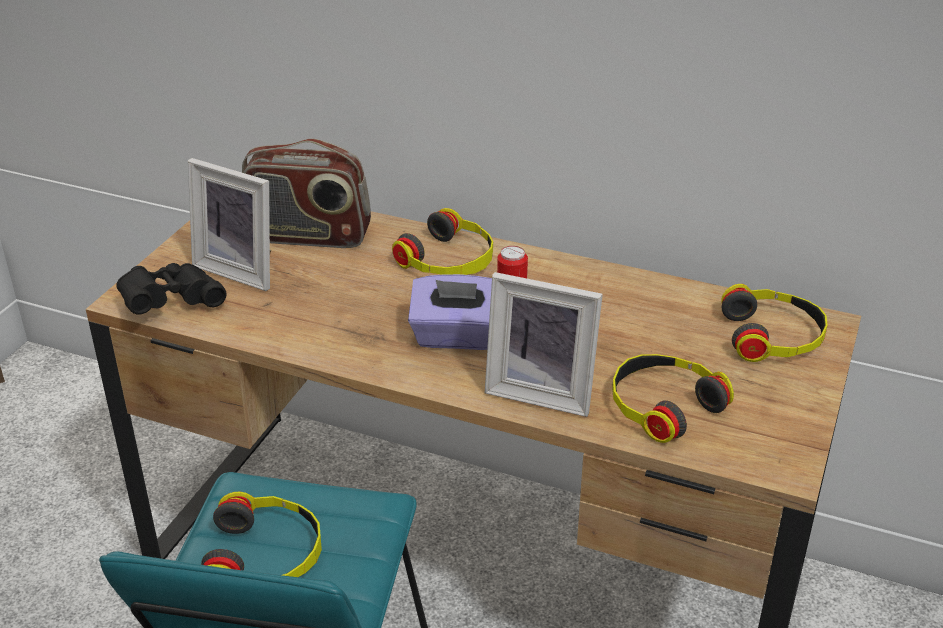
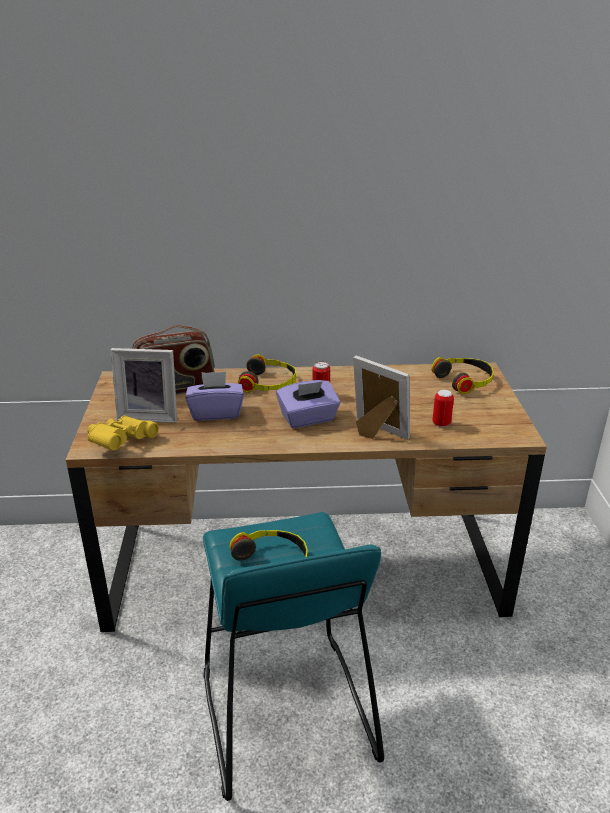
camera: 25 degrees left, 5 degrees down
black binoculars [116,263,227,314] -> yellow binoculars [87,415,159,451]
picture frame [485,272,603,417] -> picture frame turned 135 degrees counterclockwise [353,355,410,440]
headphones [612,354,734,443] -> can [432,390,454,427]
none -> purple tissue box [185,371,244,421]

